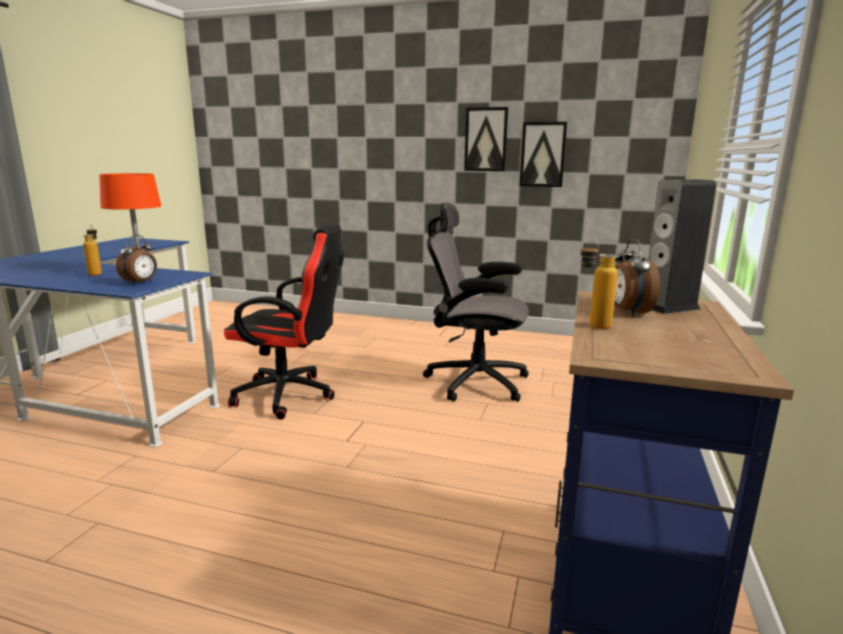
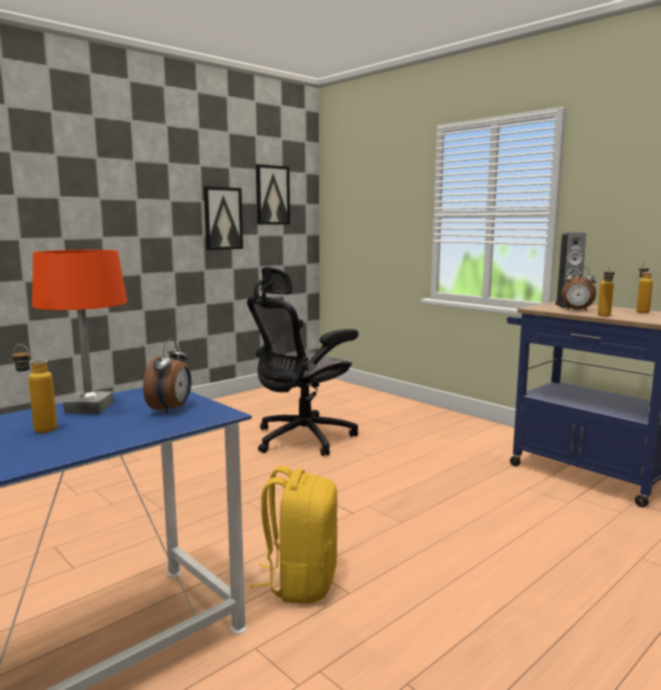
camera: 60 degrees left, 5 degrees down
alarm clock [116,235,157,285] -> alarm clock turned 45 degrees clockwise [143,339,191,414]
black office chair [224,224,344,420] -> none
picture [464,107,508,171] -> picture moved to [256,164,290,225]
none -> yellow backpack [250,466,337,604]
none -> bottle [636,263,653,313]

